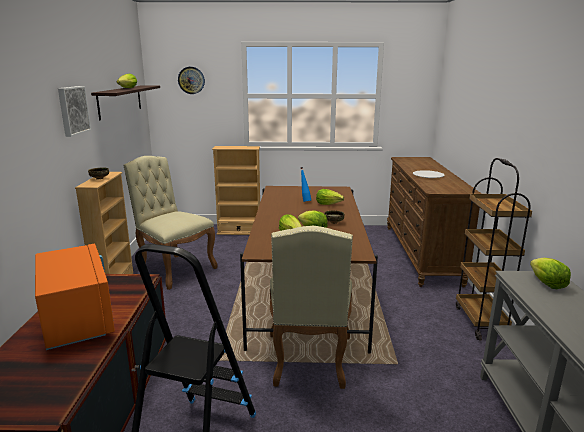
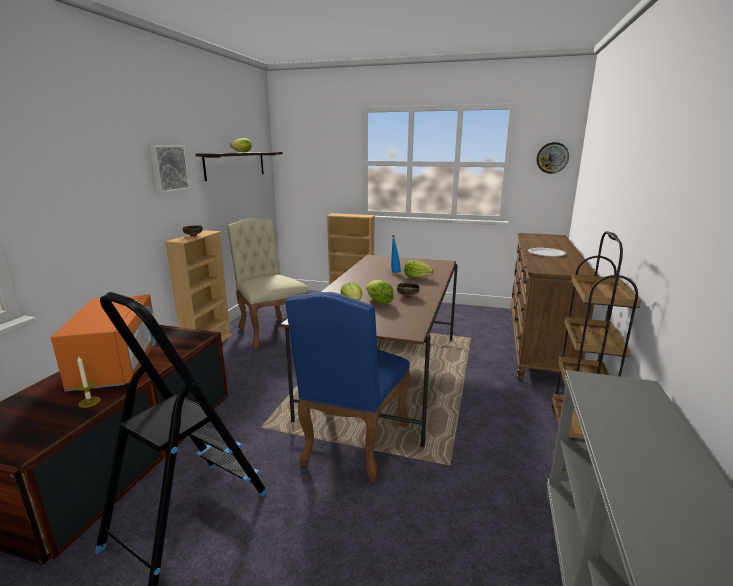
camera: 15 degrees right, 0 degrees up
wall clock [178,67,205,94] -> wall clock moved to [536,142,569,174]
beige chair [270,226,353,389] -> blue chair [285,292,410,483]
lettuce [530,258,571,289] -> none
none -> candle [76,355,101,408]

